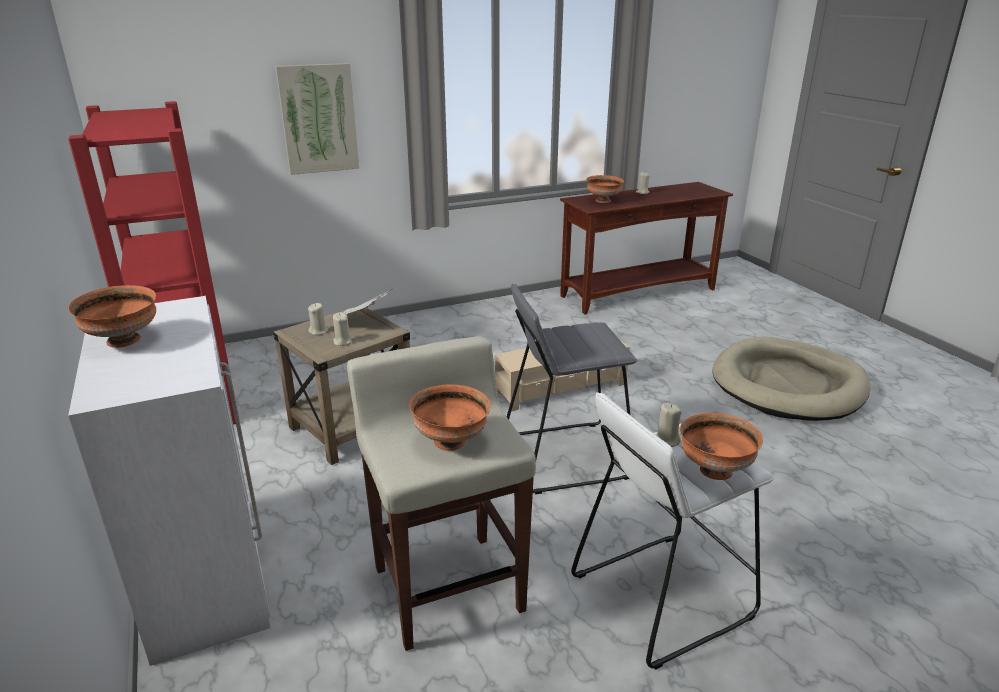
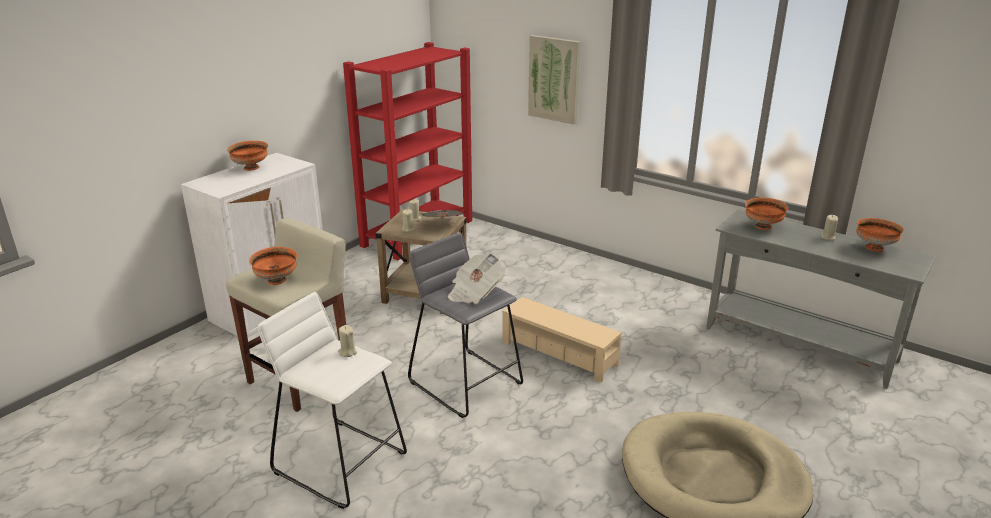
camera: 60 degrees right, 0 degrees up
brown console table [560,182,733,315] -> grey console table [706,209,936,389]
orange bowl [680,413,763,480] -> orange bowl moved to [857,218,904,252]
none -> newspaper [448,253,505,304]

